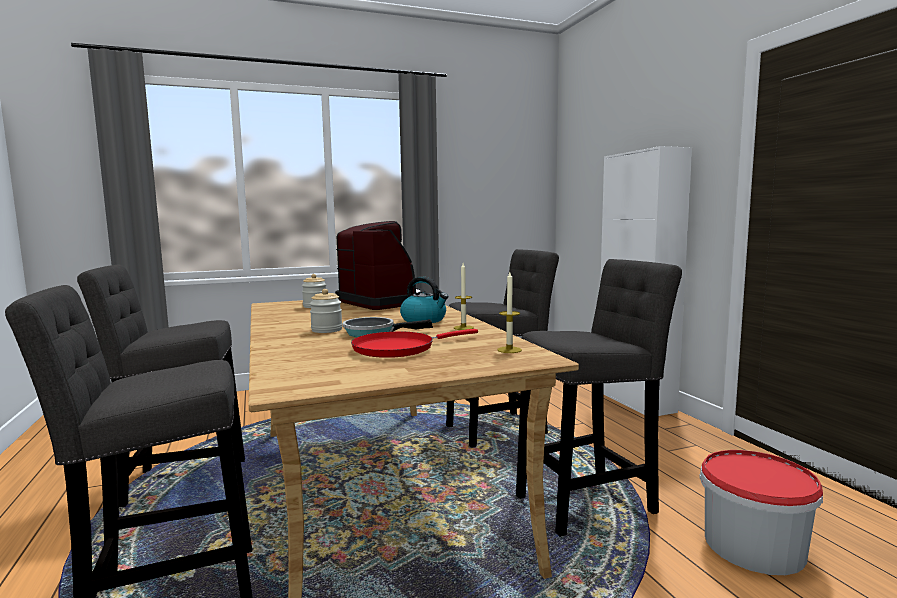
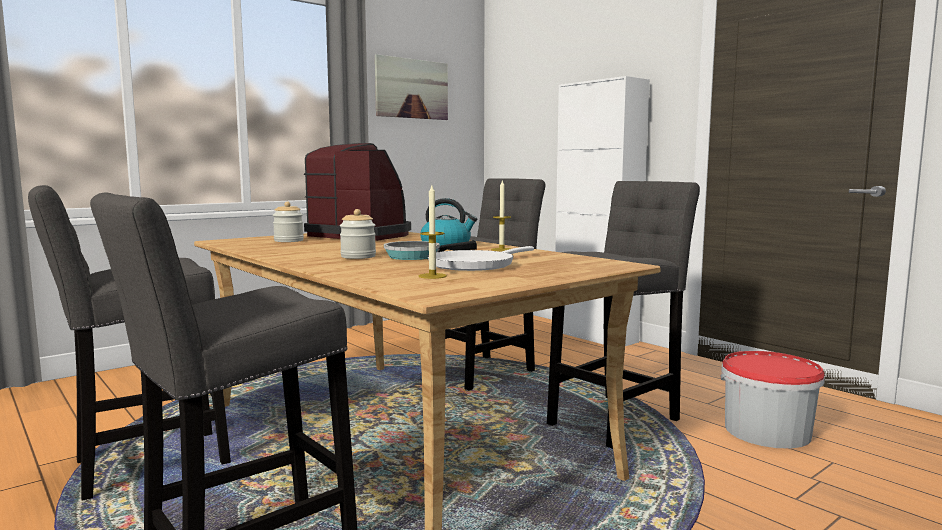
camera: 20 degrees left, 0 degrees up
red frying pan [351,329,478,358] -> white frying pan [428,246,534,271]
candle [497,272,522,353] -> candle moved to [419,185,447,279]
none -> picture [375,54,448,120]

